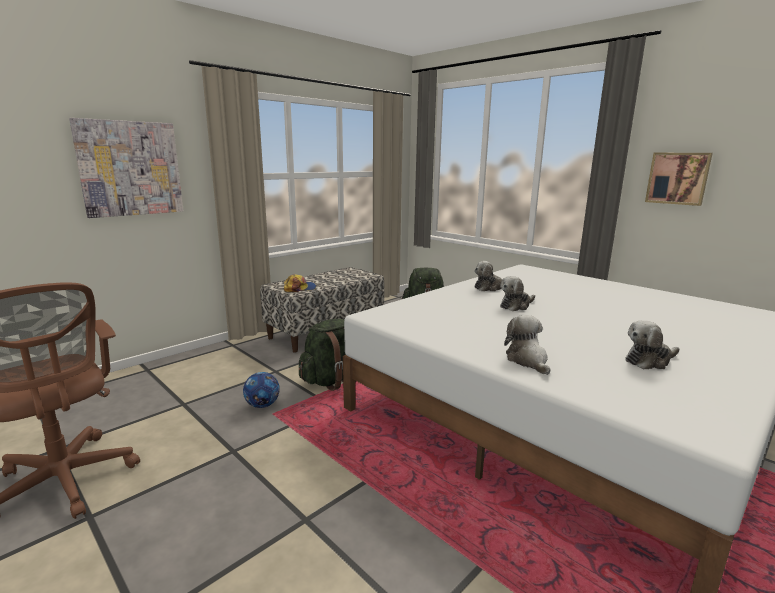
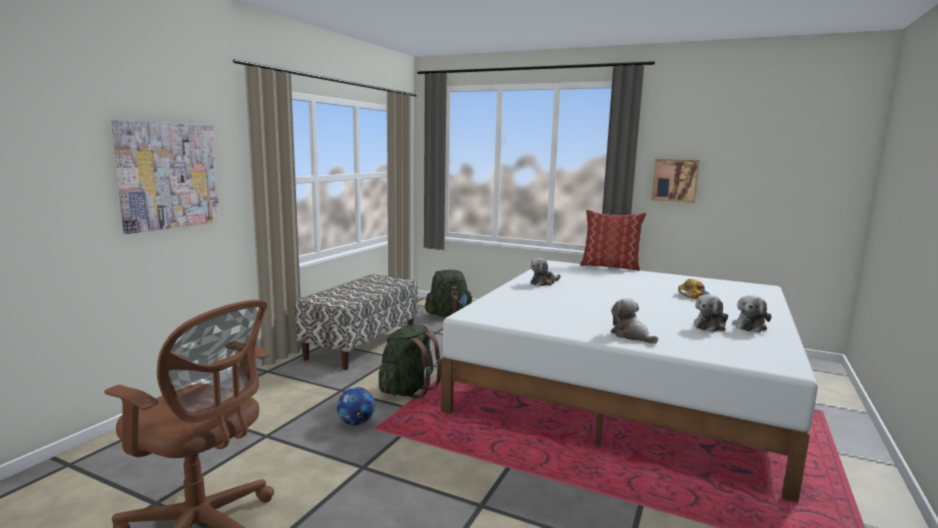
camera: 20 degrees left, 5 degrees down
cap [284,274,316,292] -> cap moved to [678,279,710,299]
plush toy [500,276,535,311] -> plush toy moved to [732,295,771,333]
none -> pillow [580,210,646,271]

